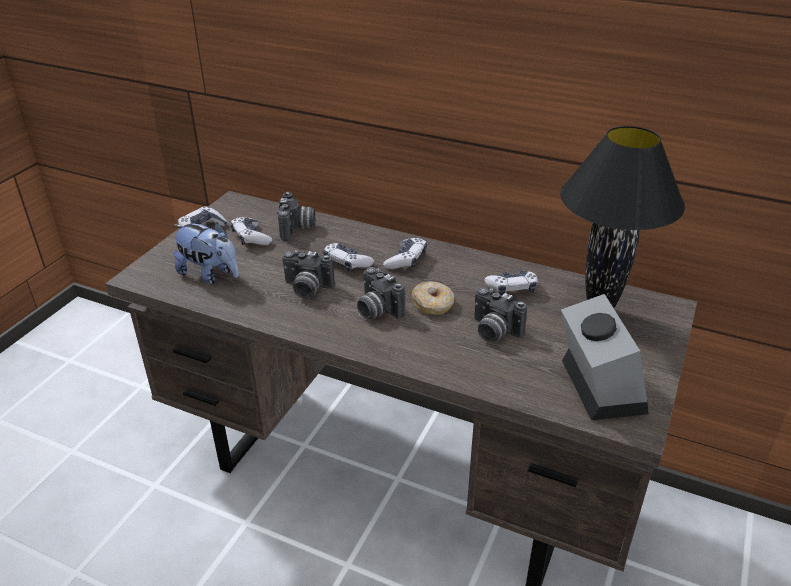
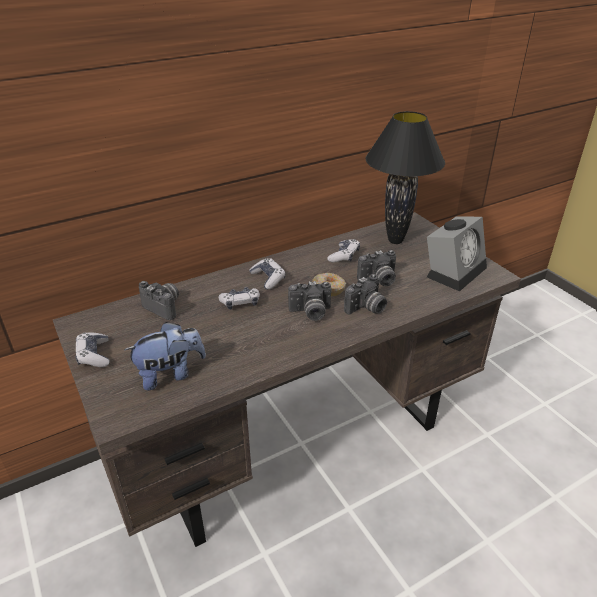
camera: 55 degrees left, 0 degrees up
game controller [231,217,272,245] -> none
camera [282,250,335,298] -> camera moved to [344,274,387,315]
alarm clock [561,294,649,421] -> alarm clock turned 105 degrees clockwise [427,216,487,292]

